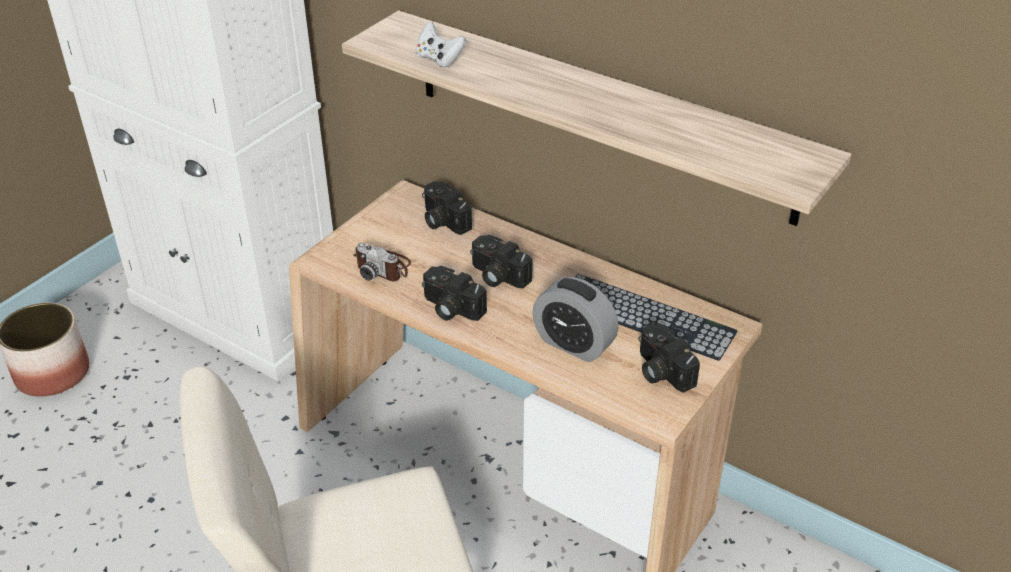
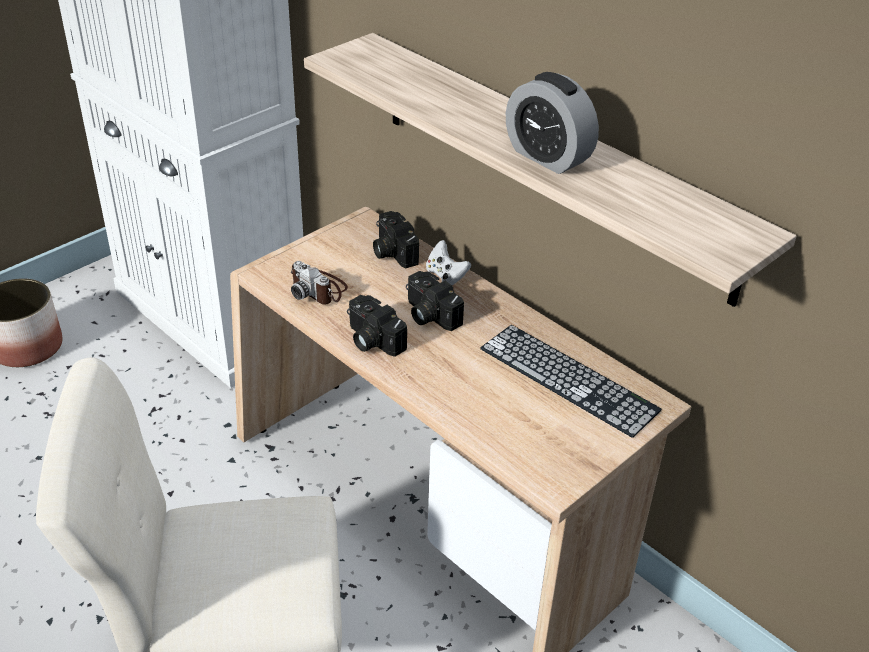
camera: 10 degrees right, 0 degrees up
white game controller [416,21,466,68] -> white game controller moved to [426,240,471,286]
alarm clock [532,277,619,362] -> alarm clock moved to [506,72,599,174]
camera [638,323,700,393] -> none

